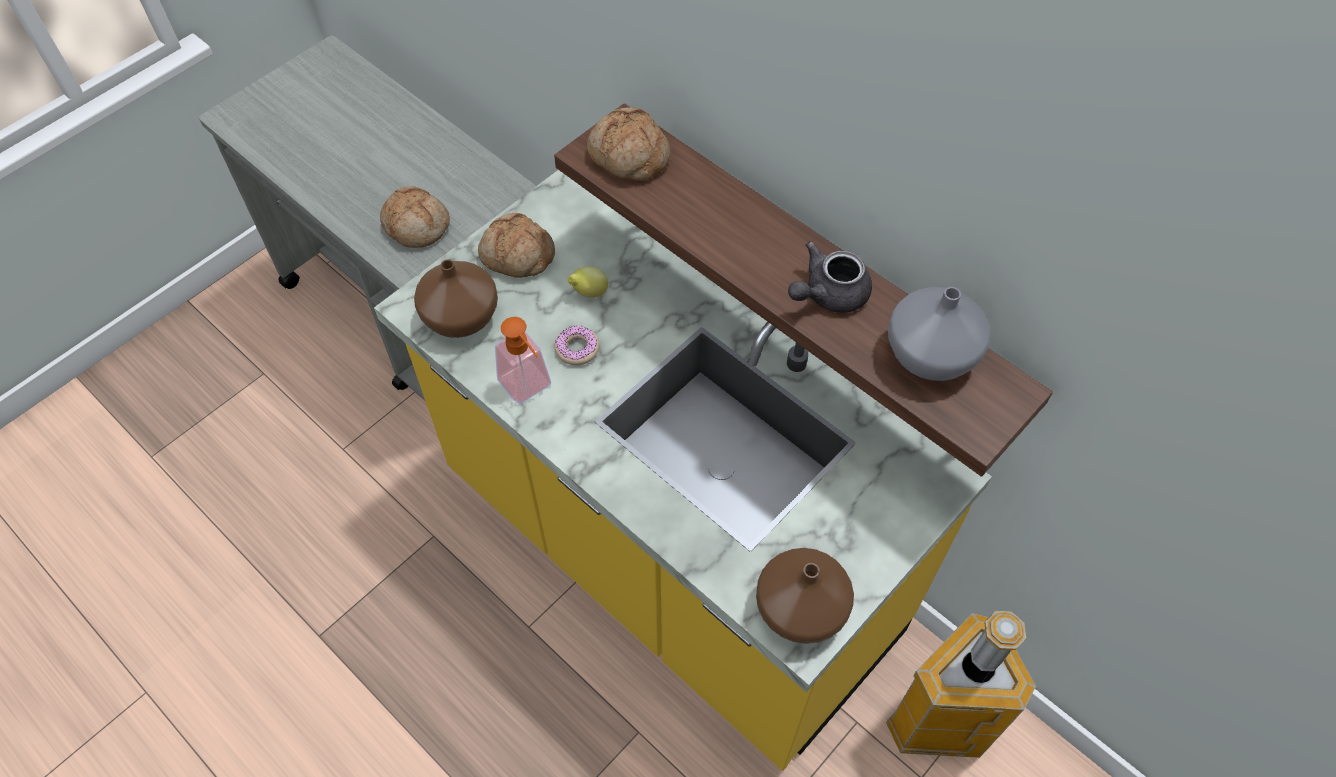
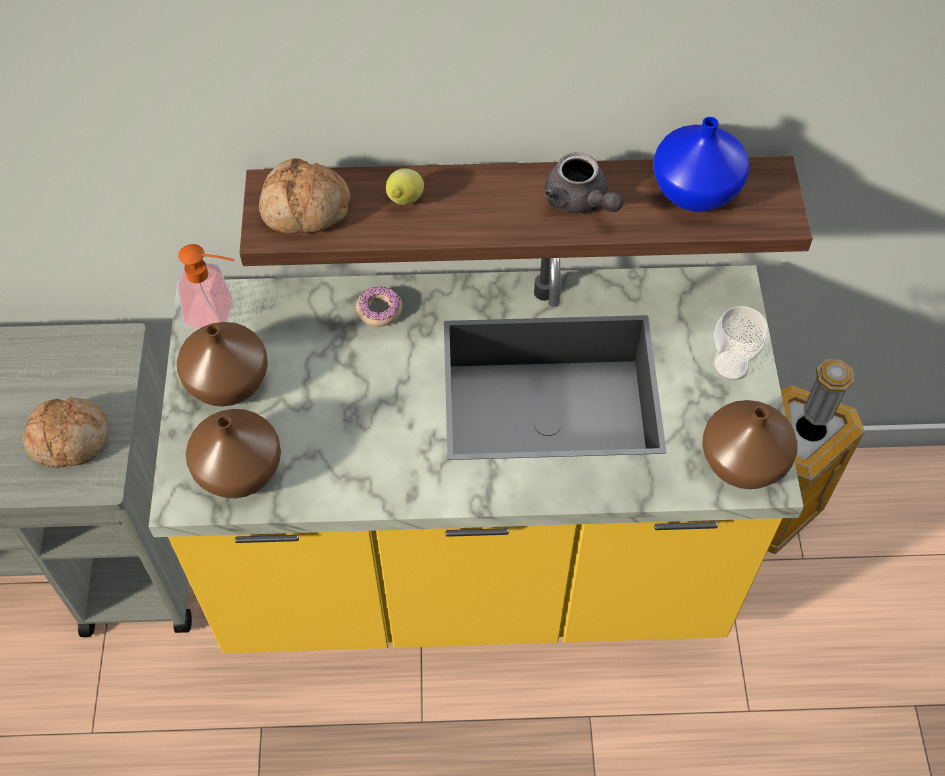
camera: 45 degrees left, 0 degrees up
bread [478,213,555,278] -> brown vase [177,322,268,407]
soap dispenser [495,317,551,404] -> soap dispenser moved to [177,244,235,329]
donut [554,325,599,365] -> donut moved to [356,286,402,327]
lemon [568,267,608,298] -> lemon moved to [386,168,424,205]
grey teapot [788,241,872,313] -> grey teapot turned 45 degrees counterclockwise [545,153,623,214]
grey vase [888,287,991,381] -> blue vase [653,117,749,212]
none -> cup [713,306,768,381]

